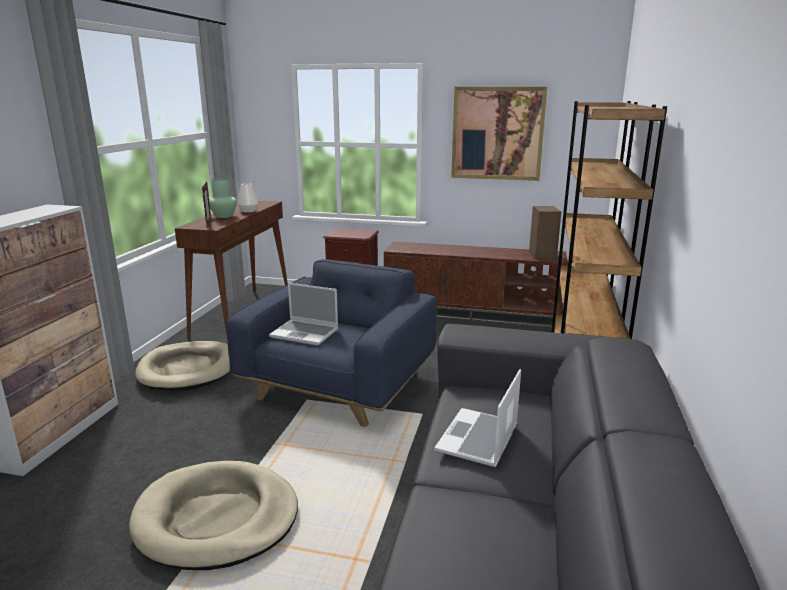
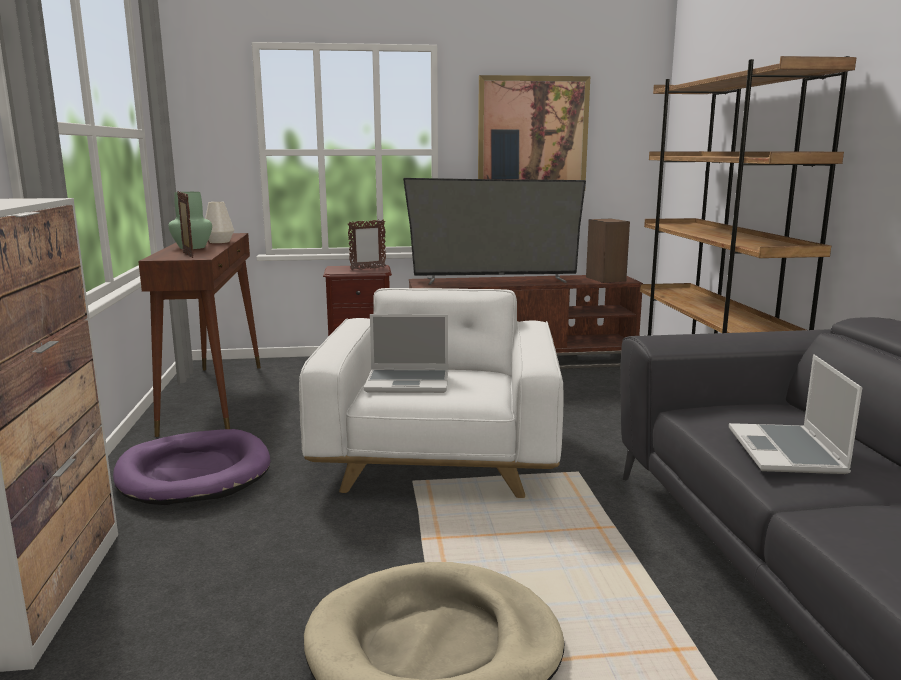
camera: 20 degrees left, 5 degrees down
beige dog bed [135,341,230,391] -> purple dog bed [113,429,271,505]
blue armchair [226,259,437,427] -> white armchair [299,288,564,498]
none -> picture frame [348,219,386,270]
none -> television [403,178,586,284]

